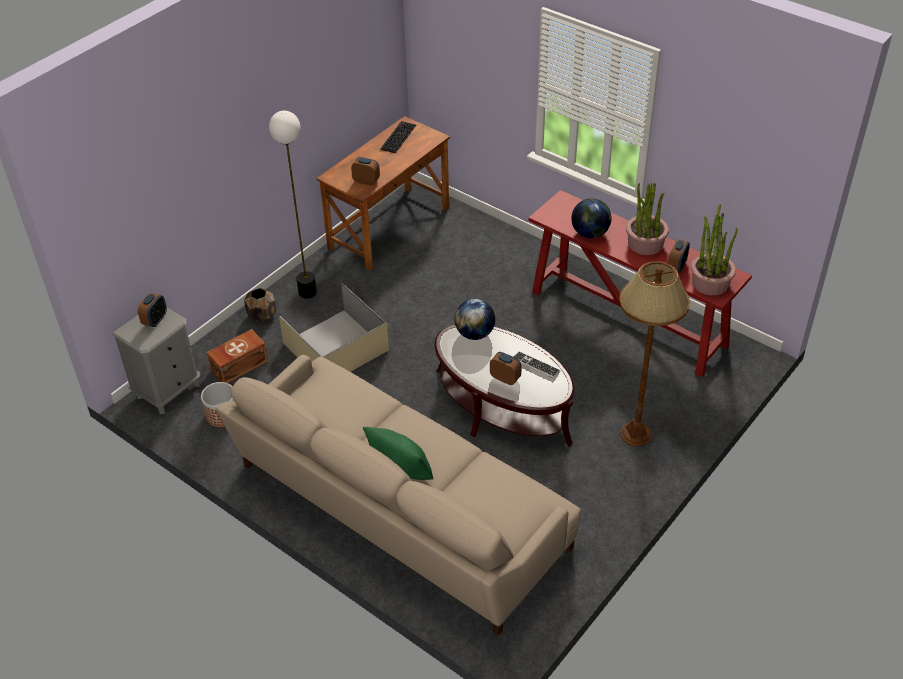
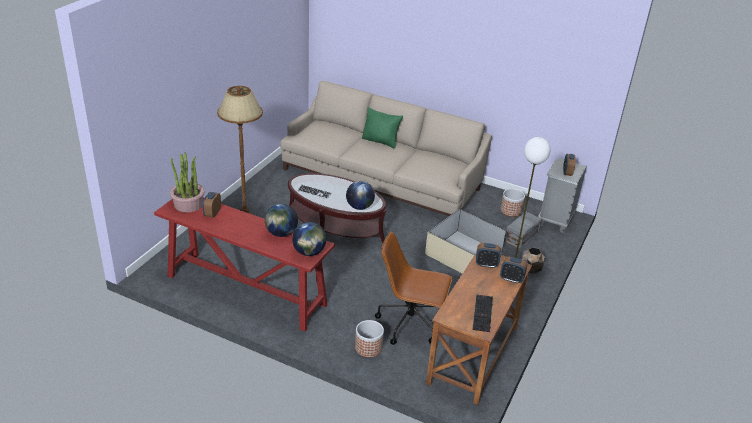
camera: 165 degrees right, 10 degrees down
brown storage box [207,329,269,383] -> grey storage box [505,212,542,249]
alarm clock [490,352,522,385] -> alarm clock moved to [500,257,527,284]
potted plant [626,182,669,255] -> none
none -> globe [292,222,326,256]
none -> planter [355,320,384,358]
none -> brown office chair [375,231,453,345]

